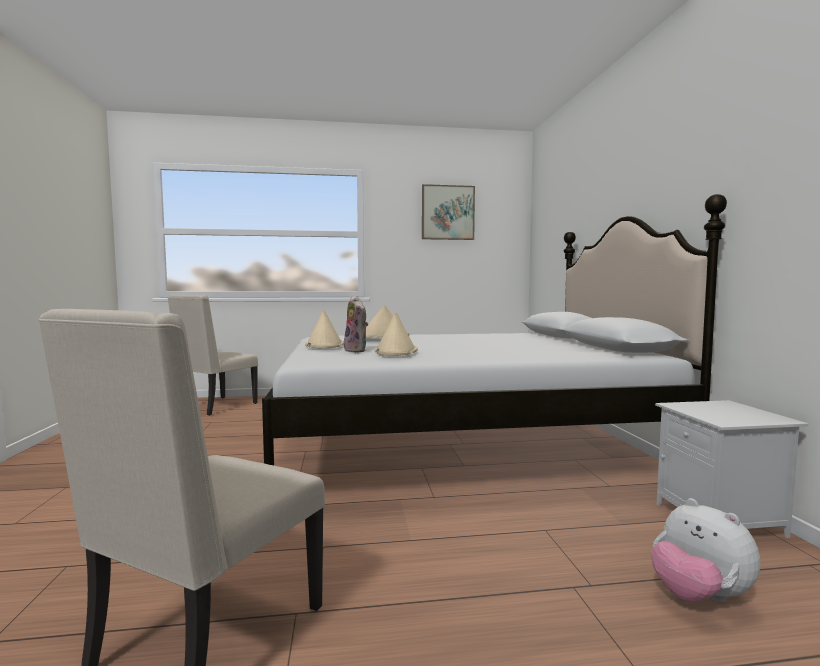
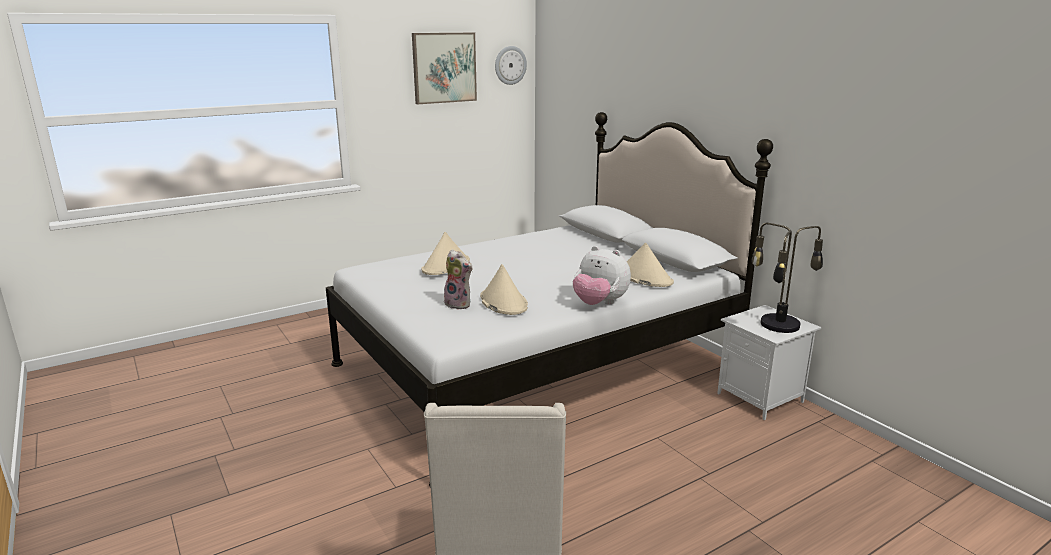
camera: 25 degrees left, 15 degrees up
beige chair [168,295,258,416] -> none
beige hat [305,309,344,348] -> beige hat moved to [627,242,674,287]
plush toy [651,498,760,602] -> plush toy moved to [573,246,631,305]
none -> wall clock [495,46,527,85]
none -> table lamp [751,223,823,333]

